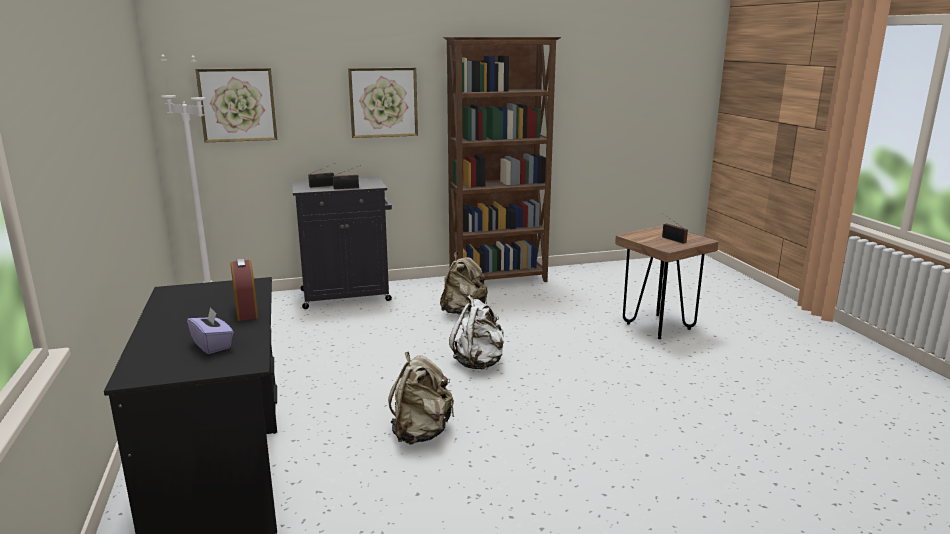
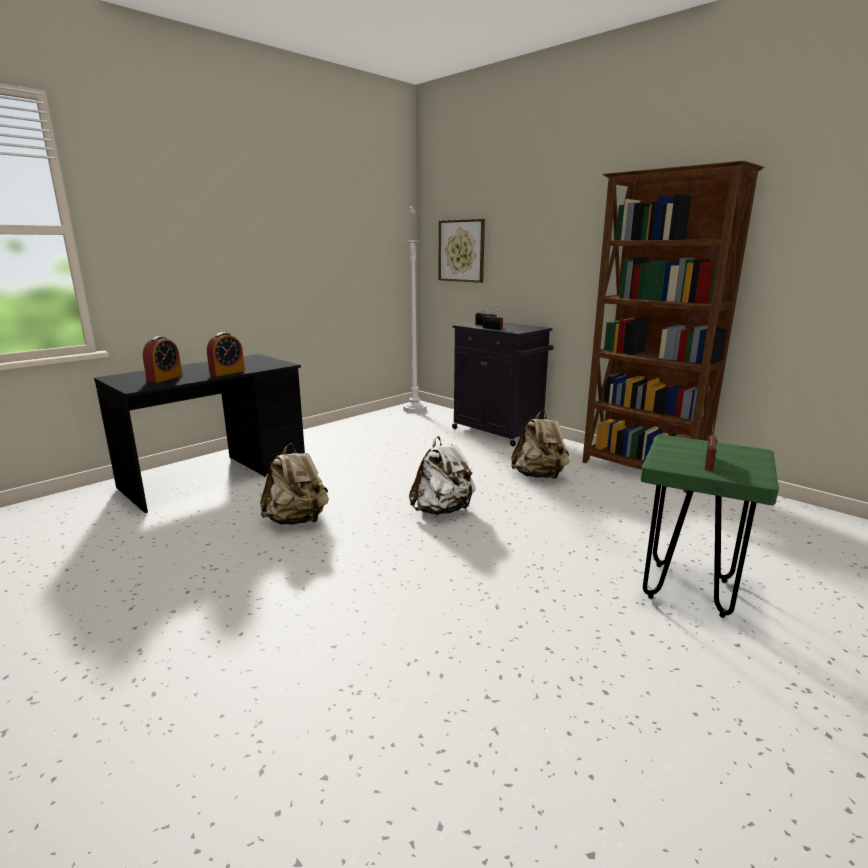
camera: 60 degrees right, 0 degrees up
purple tissue box [187,307,234,354] -> alarm clock [143,336,182,383]
picture [348,67,418,138] -> none
brown stool [615,225,719,339] -> green stool [640,434,779,618]

